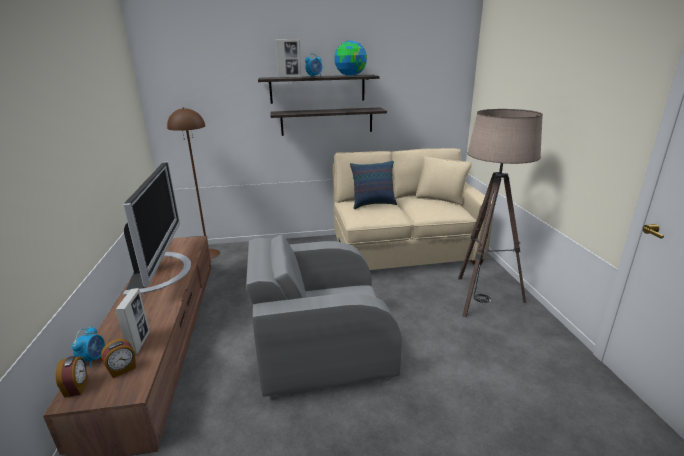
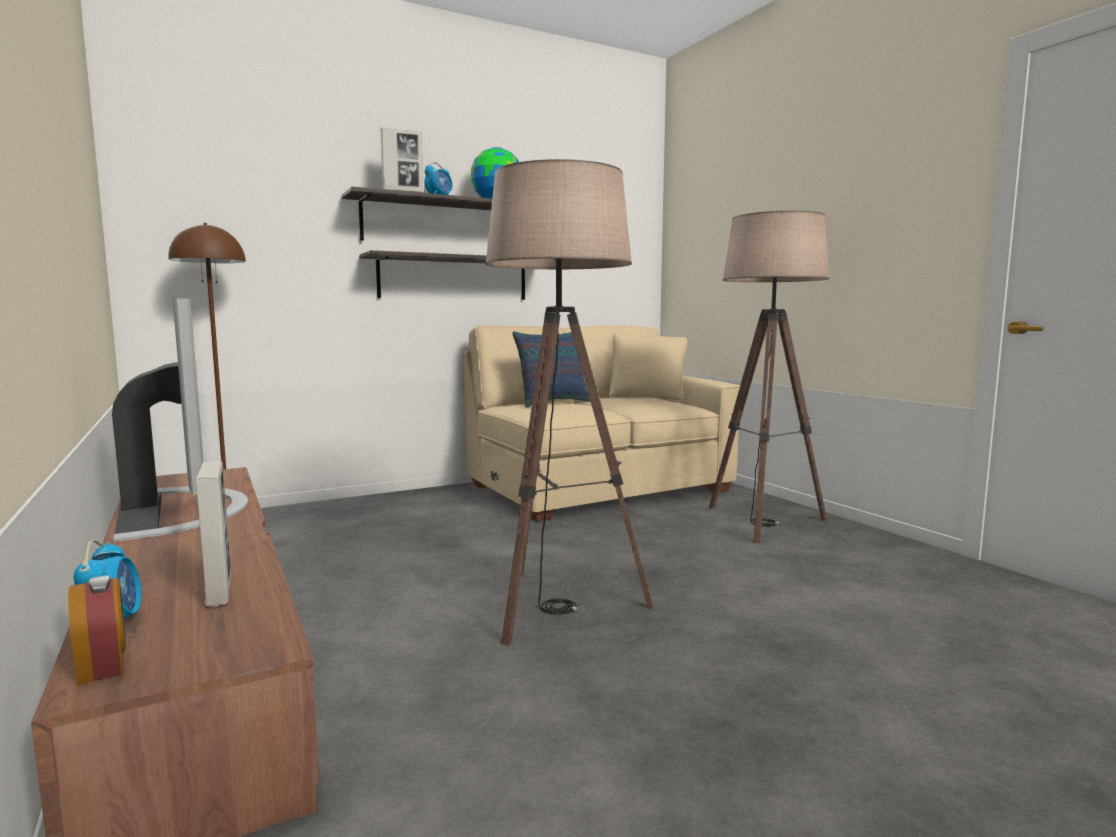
camera: 20 degrees left, 15 degrees down
alarm clock [101,339,136,378] -> none
grey armchair [246,234,402,399] -> floor lamp [485,159,653,646]

